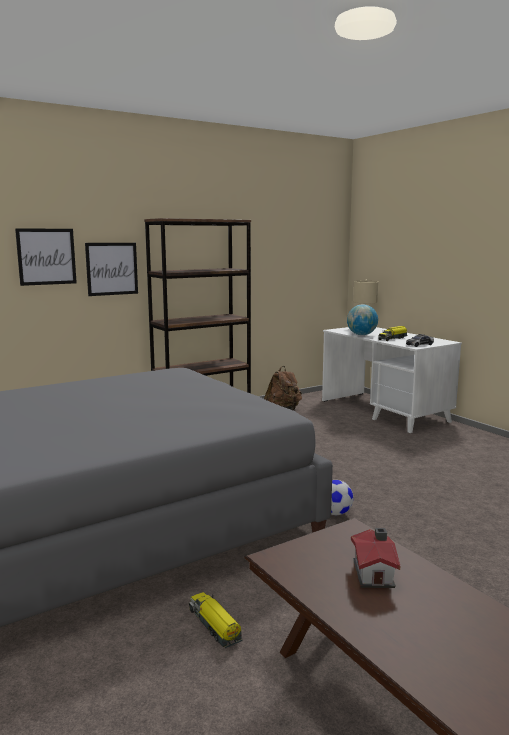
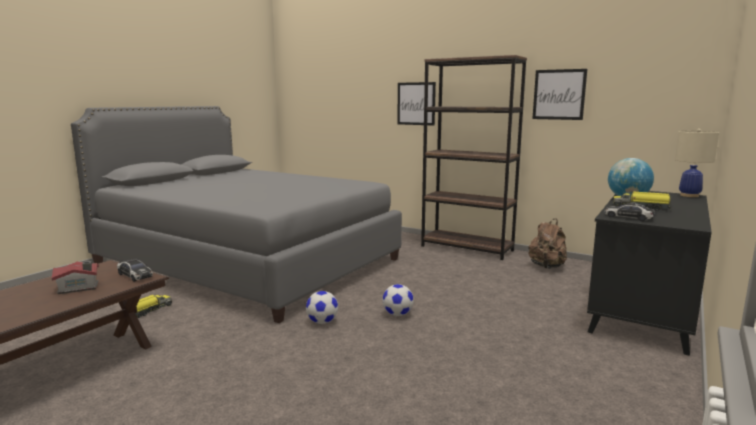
camera: 65 degrees right, 0 degrees up
picture [15,228,77,286] -> picture moved to [532,69,587,120]
white desk [322,327,462,433] -> black desk [587,191,712,356]
none -> toy car [117,259,153,282]
none -> football [382,284,414,316]

